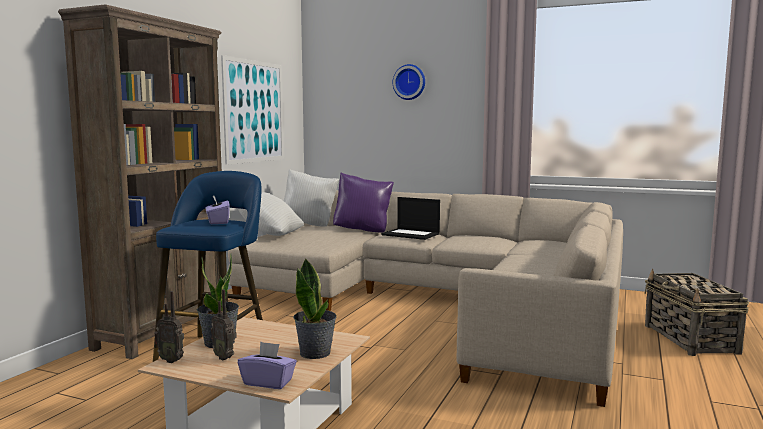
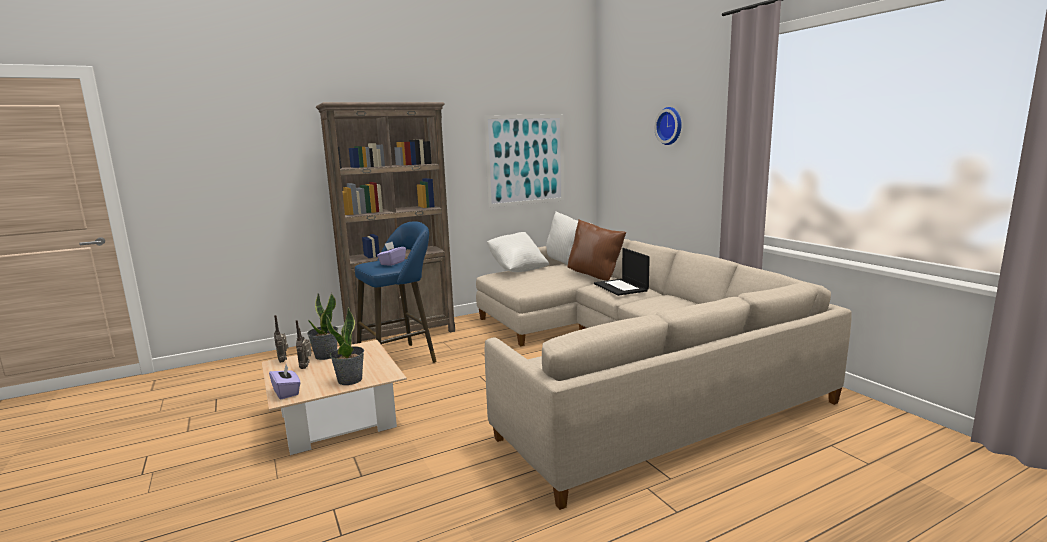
camera: 40 degrees right, 5 degrees up
purple pillow [333,172,394,233] -> brown pillow [568,220,626,281]
basket [645,268,749,356] -> none

